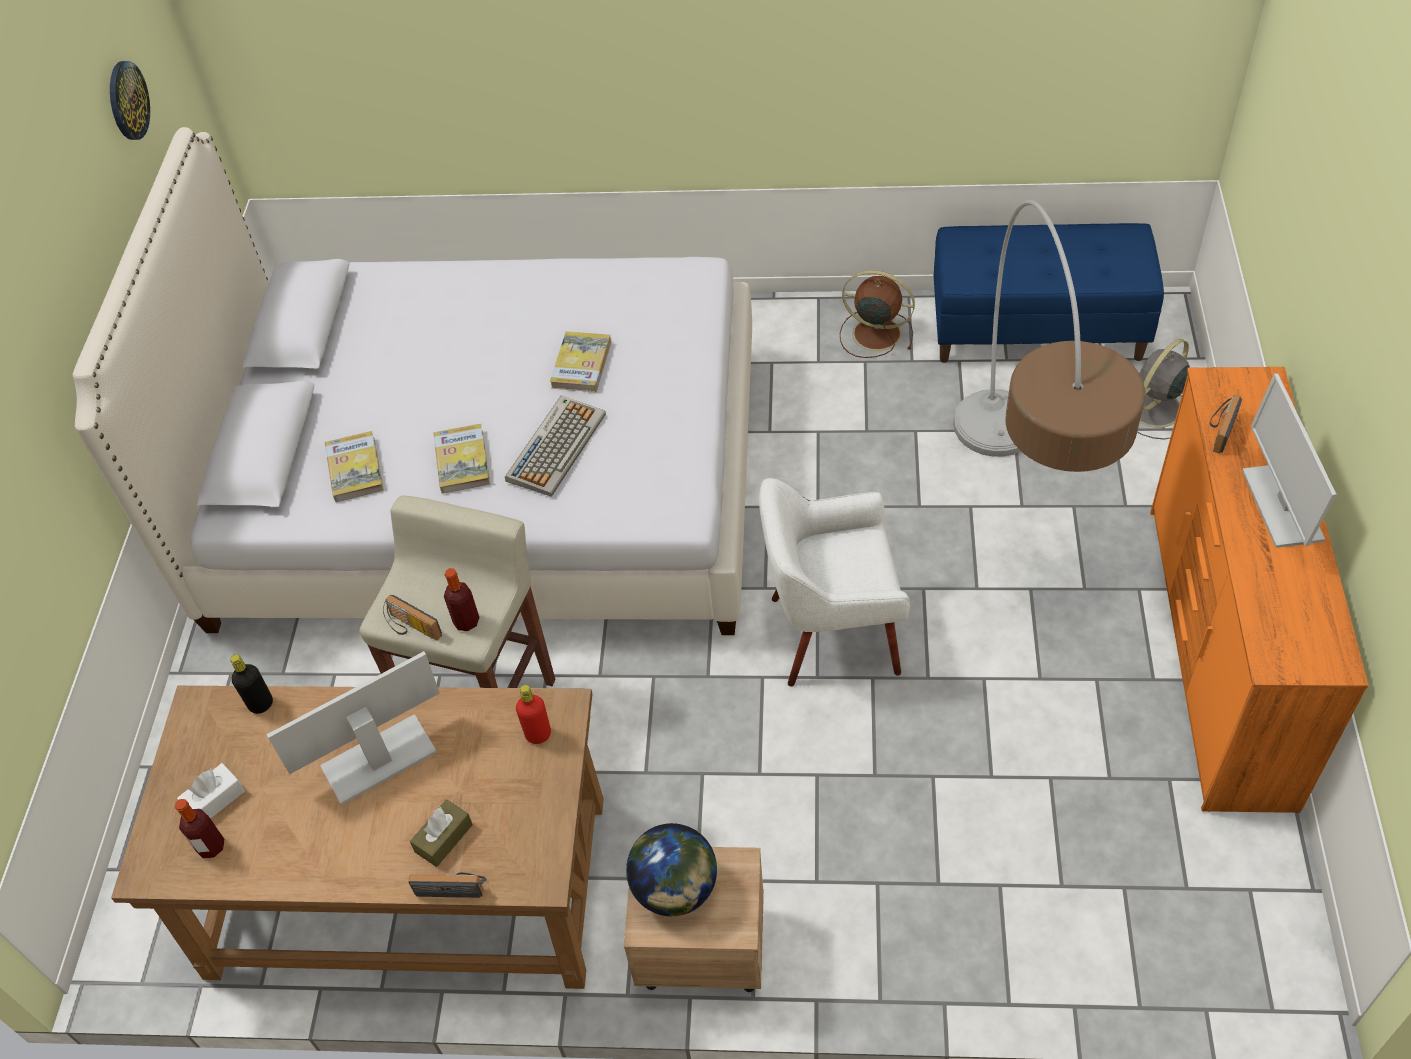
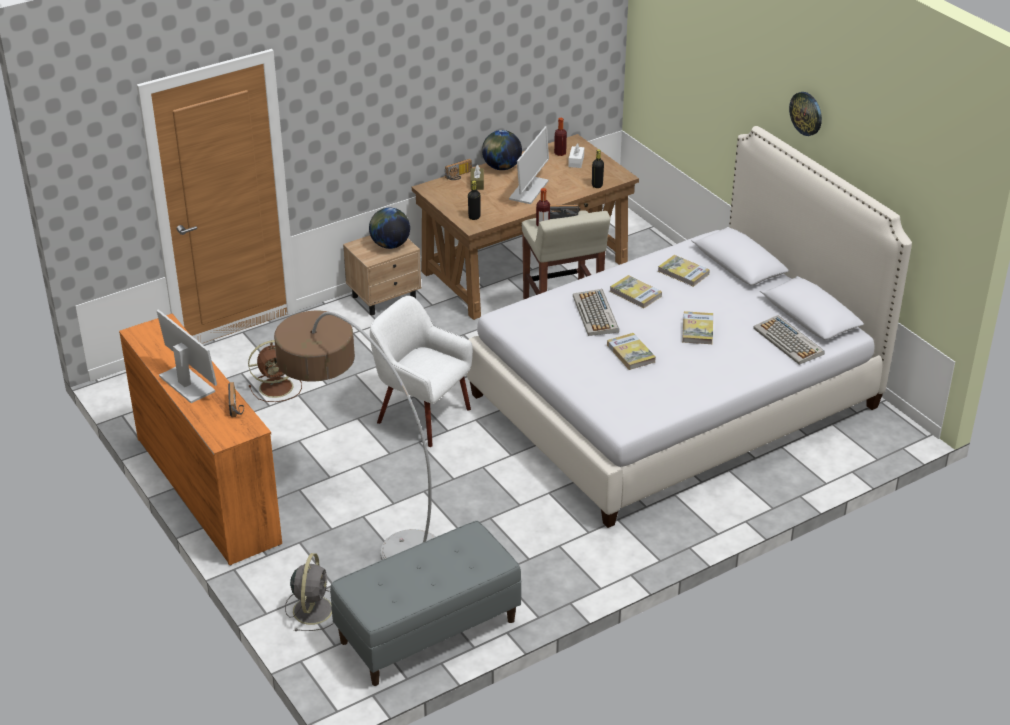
camera: 140 degrees right, 15 degrees down
wall clock [110,61,150,140] -> wall clock moved to [789,92,822,136]
red bottle [516,685,551,744] -> black bottle [468,180,481,220]
white armchair [759,478,910,687] -> white armchair turned 105 degrees counterclockwise [370,296,473,447]
brown fan [840,270,915,358] -> brown fan moved to [248,340,302,402]
blue bench [934,223,1164,363] -> grey bench [330,521,521,686]
none -> globe [482,130,522,170]
none -> book [682,311,713,344]
none -> keyboard [753,315,825,365]

